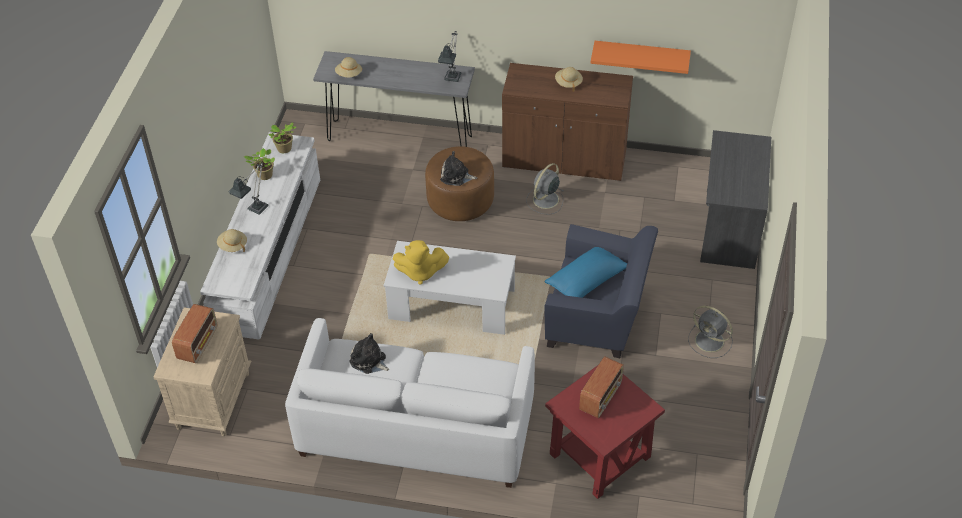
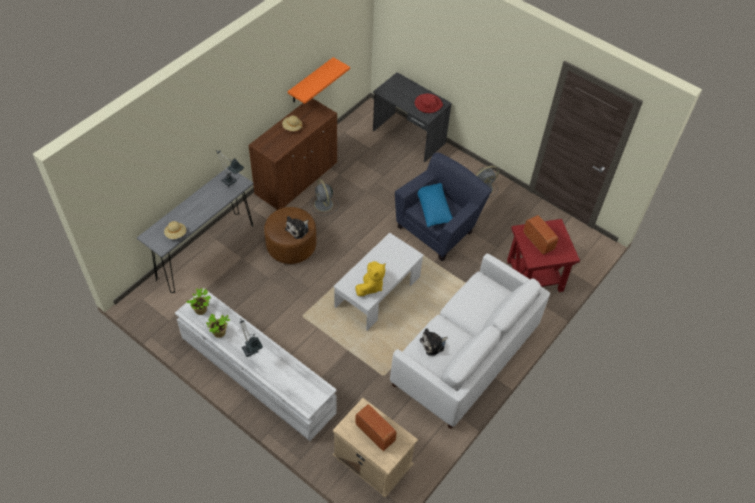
camera: 65 degrees left, 5 degrees up
beige hat [217,229,247,252] -> none
none -> red hat [415,94,443,113]

